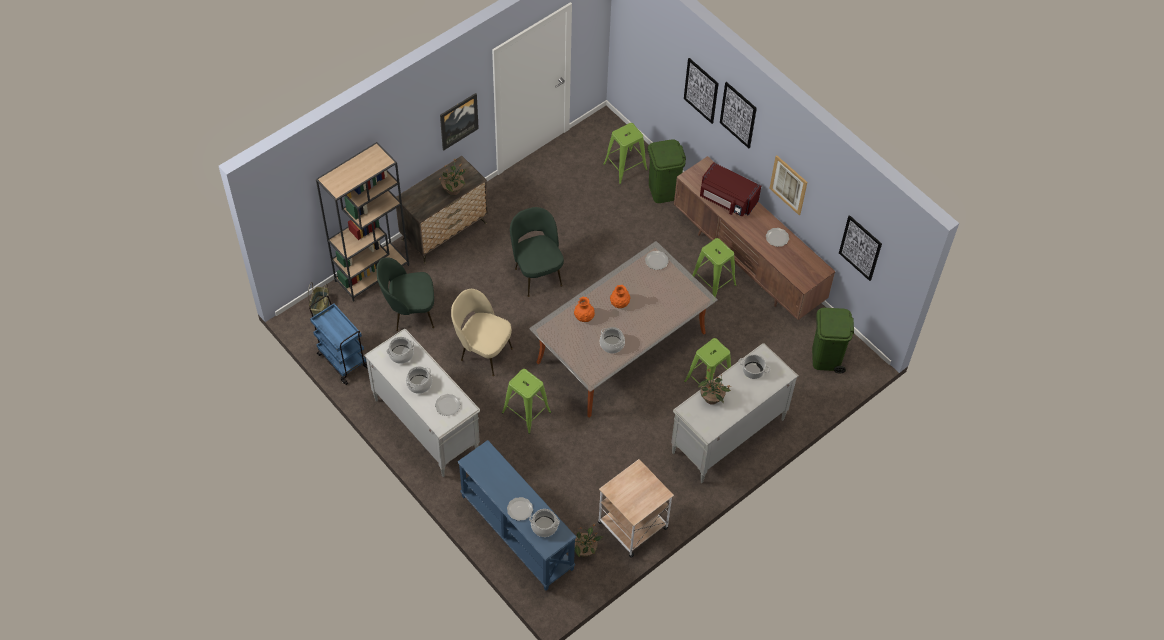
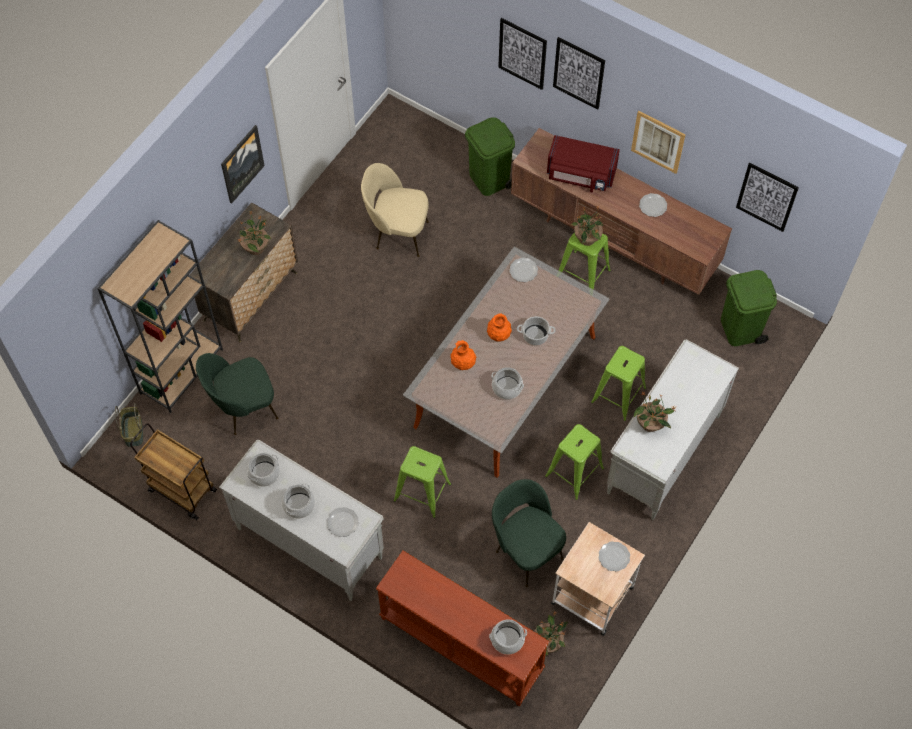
camera: 15 degrees left, 5 degrees up
blue cart [309,296,368,385] -> brown cart [130,423,217,520]
beige chair [451,289,513,376] -> beige chair moved to [361,163,429,257]
blue console table [458,440,576,590] -> brown console table [376,551,549,707]
plate [507,497,533,521] -> plate moved to [599,541,630,572]
green chair [510,207,564,297] -> green chair moved to [492,479,566,587]
green stool [603,123,648,184] -> green stool moved to [545,424,604,500]
cooking pot [739,354,770,379] -> cooking pot moved to [517,316,556,345]
none -> potted plant [571,206,603,246]

